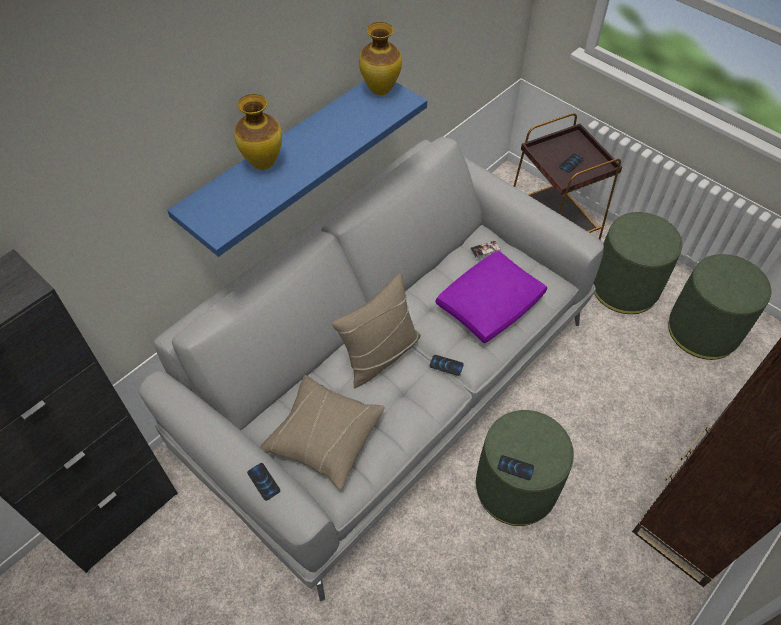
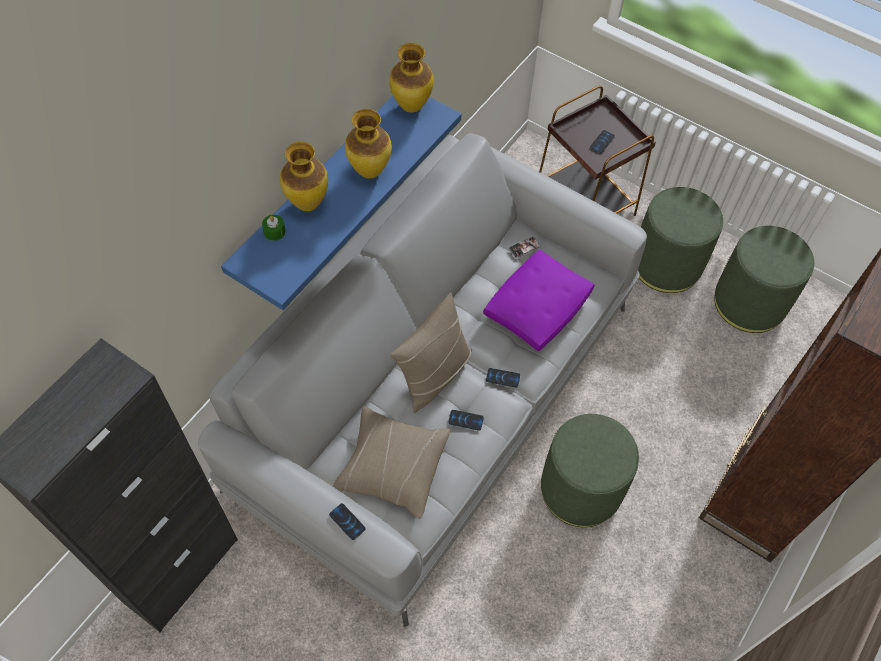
camera: 10 degrees left, 5 degrees up
phone [497,455,534,480] -> phone moved to [448,410,484,431]
none -> green candle [262,215,286,241]
none -> vase [345,109,392,179]

